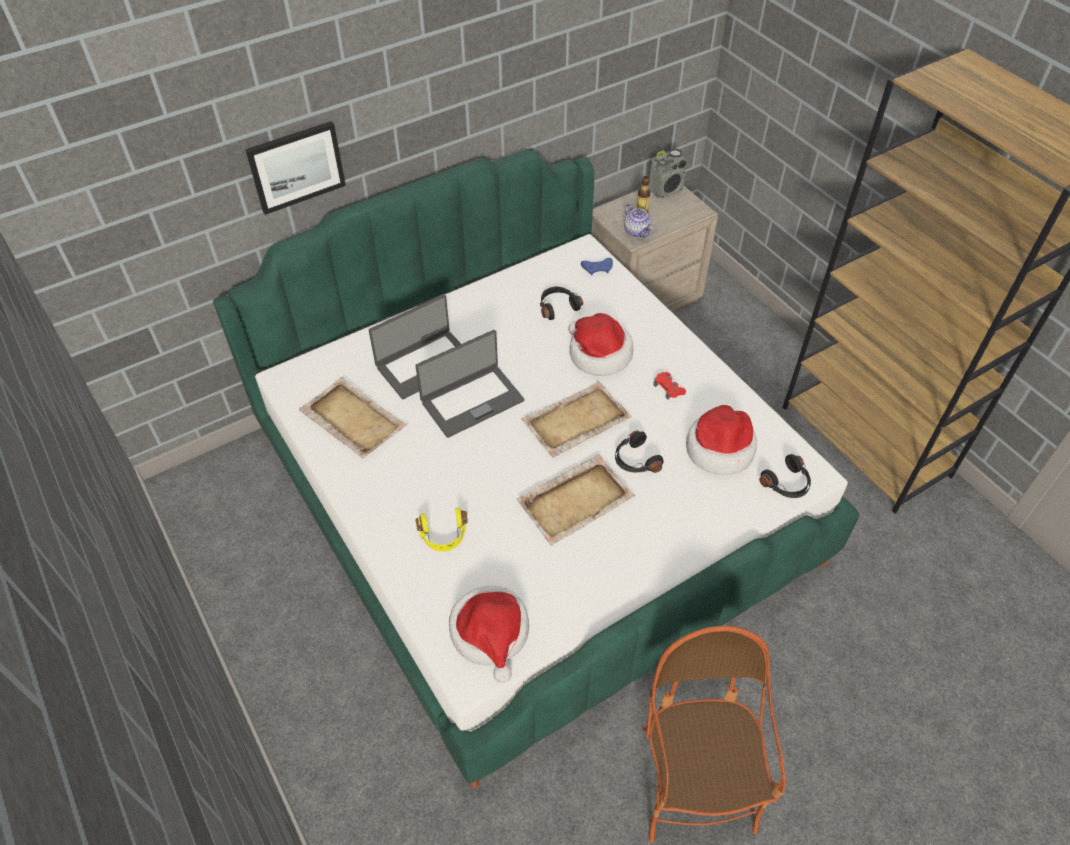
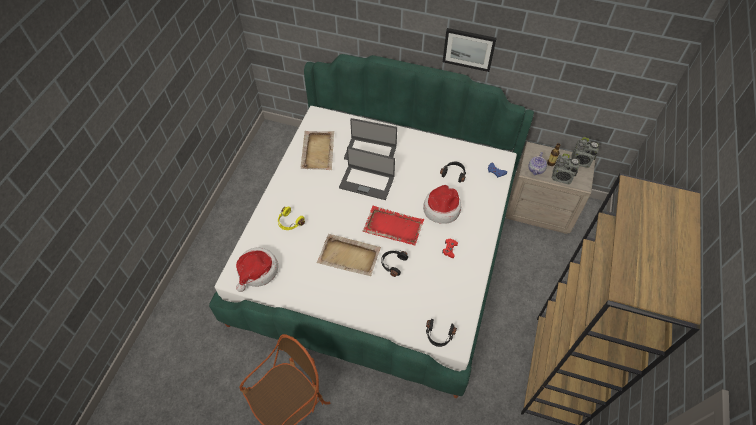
camera: 50 degrees right, 5 degrees up
picture [245,121,346,215] -> picture moved to [443,28,497,72]
beige tray [521,381,632,457] -> red tray [363,206,424,246]
hat [686,405,757,475] -> none
none -> radio [552,153,580,184]

